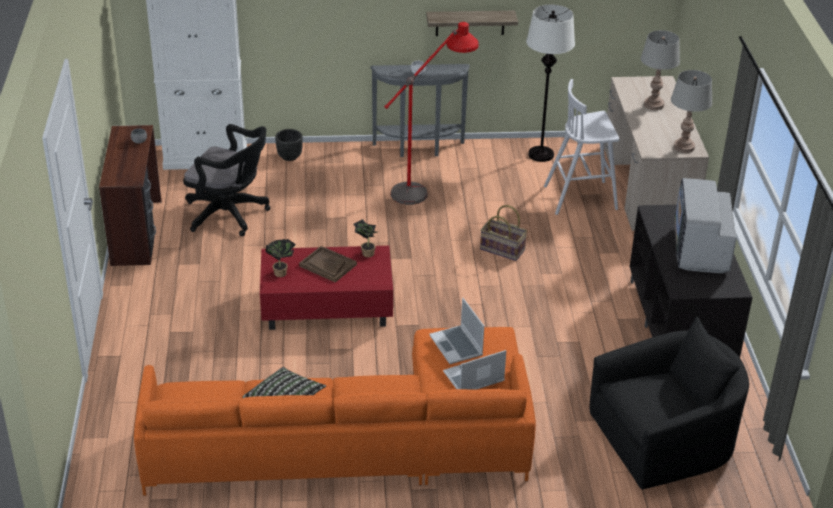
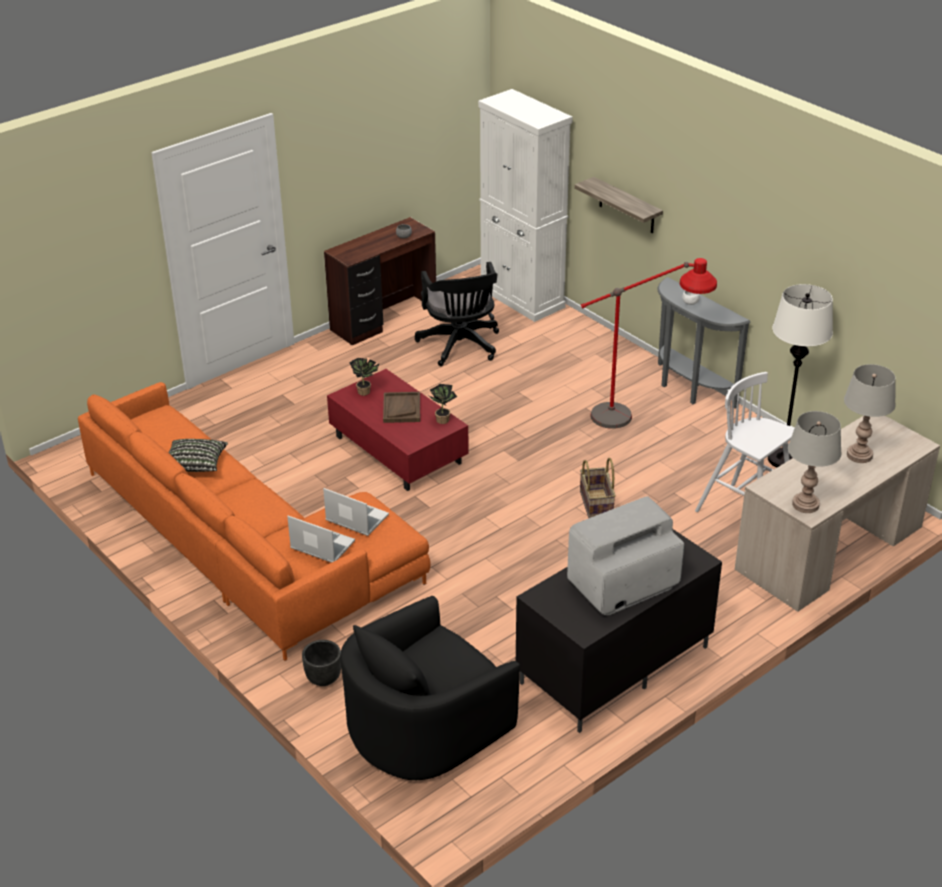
camera: 55 degrees right, 0 degrees up
black planter [275,129,303,161] -> black planter moved to [302,640,341,686]
shelf [426,11,518,36] -> shelf moved to [574,177,663,233]
laptop [429,298,484,364] -> laptop turned 90 degrees clockwise [323,488,389,536]
black armchair [590,317,749,489] -> black armchair turned 105 degrees clockwise [340,596,520,781]

